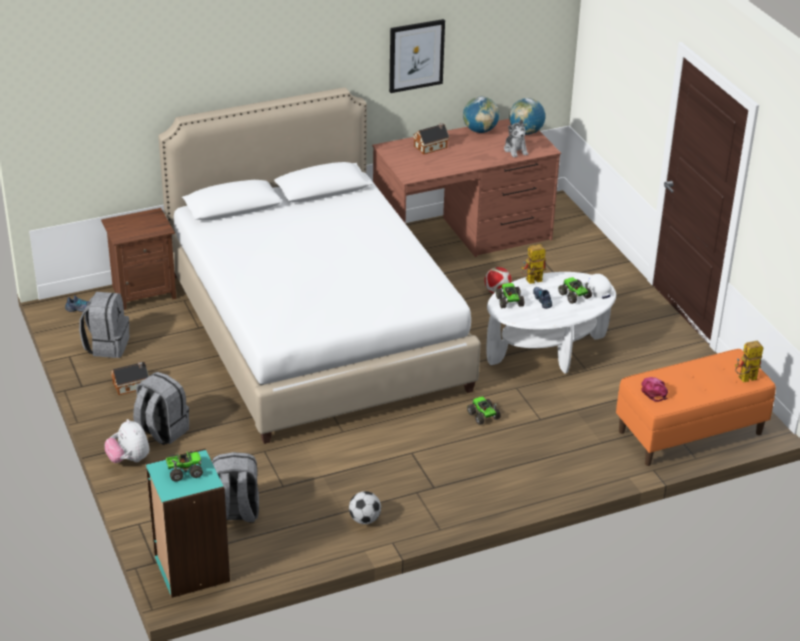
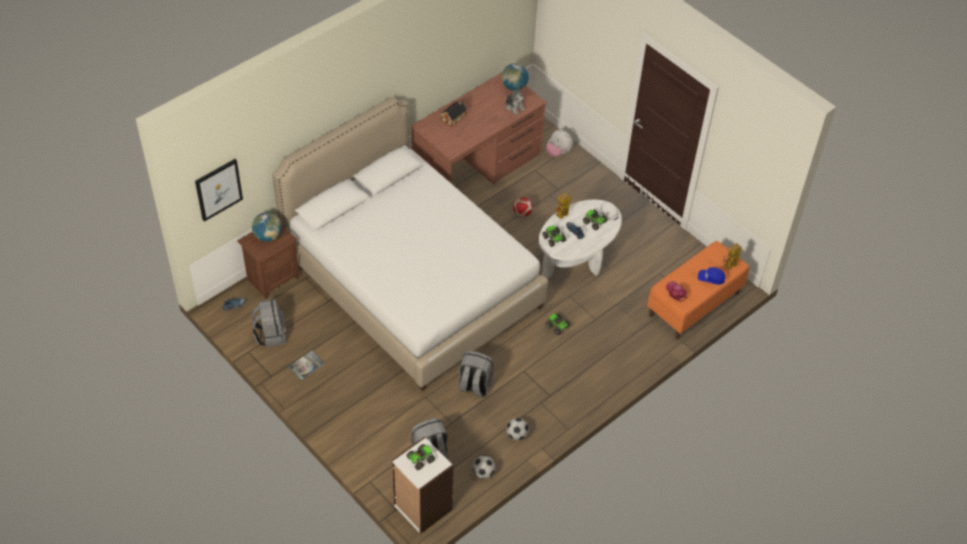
camera: 20 degrees left, 15 degrees up
plush toy [105,419,150,463] -> plush toy moved to [546,130,573,157]
toy house [111,362,149,395] -> book [288,350,325,381]
grey backpack [133,372,189,445] -> grey backpack moved to [458,351,494,398]
turquoise bookcase [145,448,230,598] -> white bookcase [391,437,453,534]
picture [389,19,445,93] -> picture moved to [195,159,243,222]
globe [463,97,499,133] -> globe moved to [252,212,282,242]
none -> football [473,456,495,479]
none -> blue cap [698,267,725,285]

